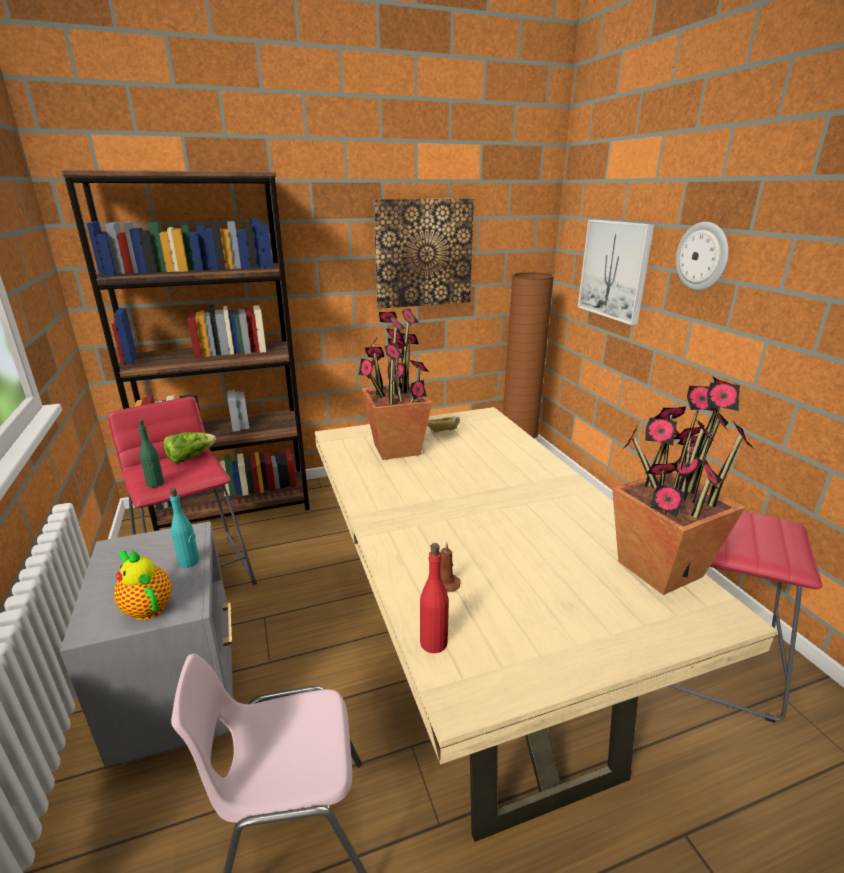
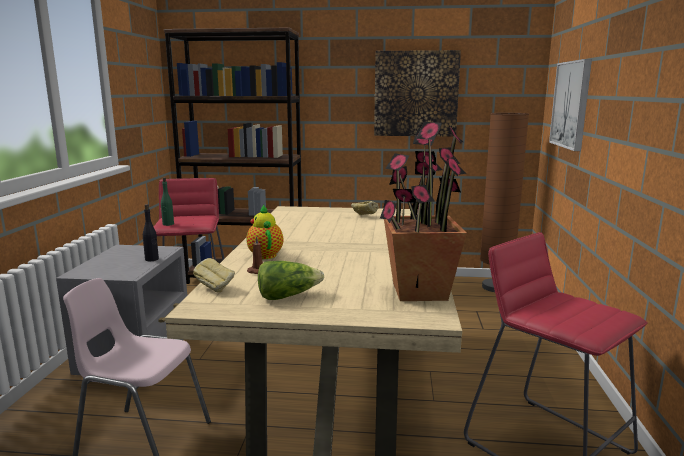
camera: 25 degrees right, 10 degrees down
teapot [114,550,172,620] -> teapot moved to [246,204,284,259]
lettuce [164,432,216,463] -> lettuce moved to [258,261,324,300]
turquoise bottle [170,488,199,568] -> black bottle [143,204,159,261]
potted plant [358,308,432,460] -> none
red bottle [420,543,449,653] -> bread [193,258,235,292]
wall clock [675,222,729,291] -> none

